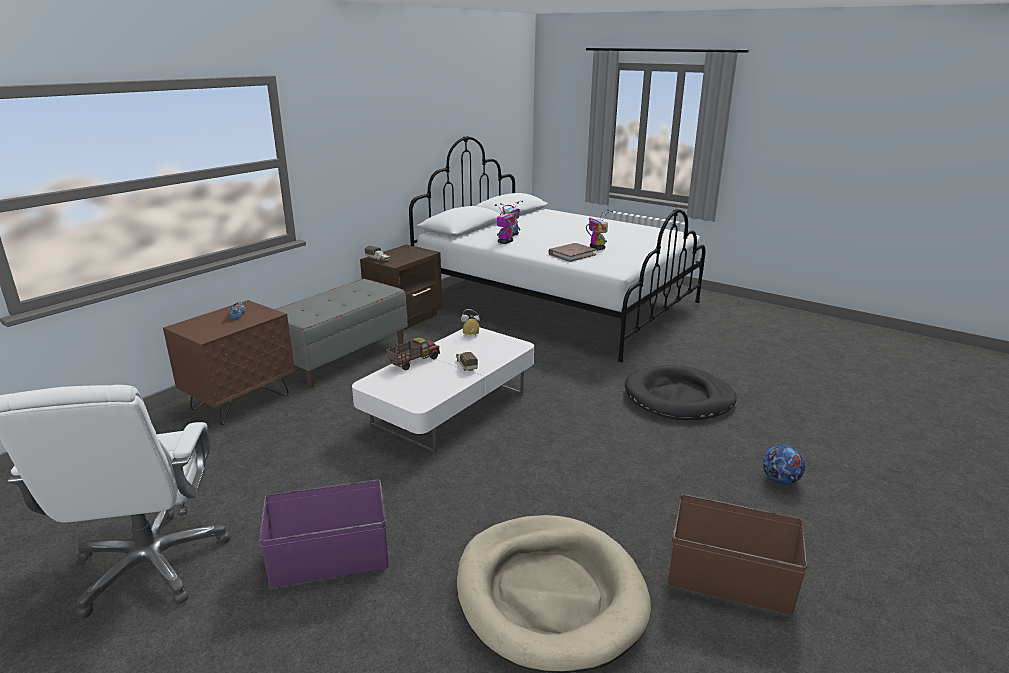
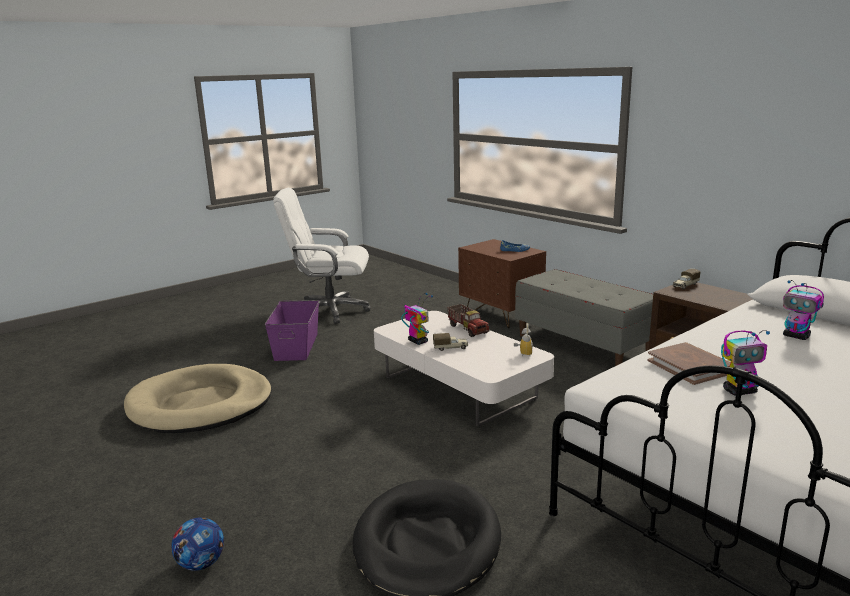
camera: 105 degrees right, 5 degrees down
toy robot [495,203,518,244] -> toy robot moved to [401,293,433,345]
brown storage box [668,494,808,614] -> none

